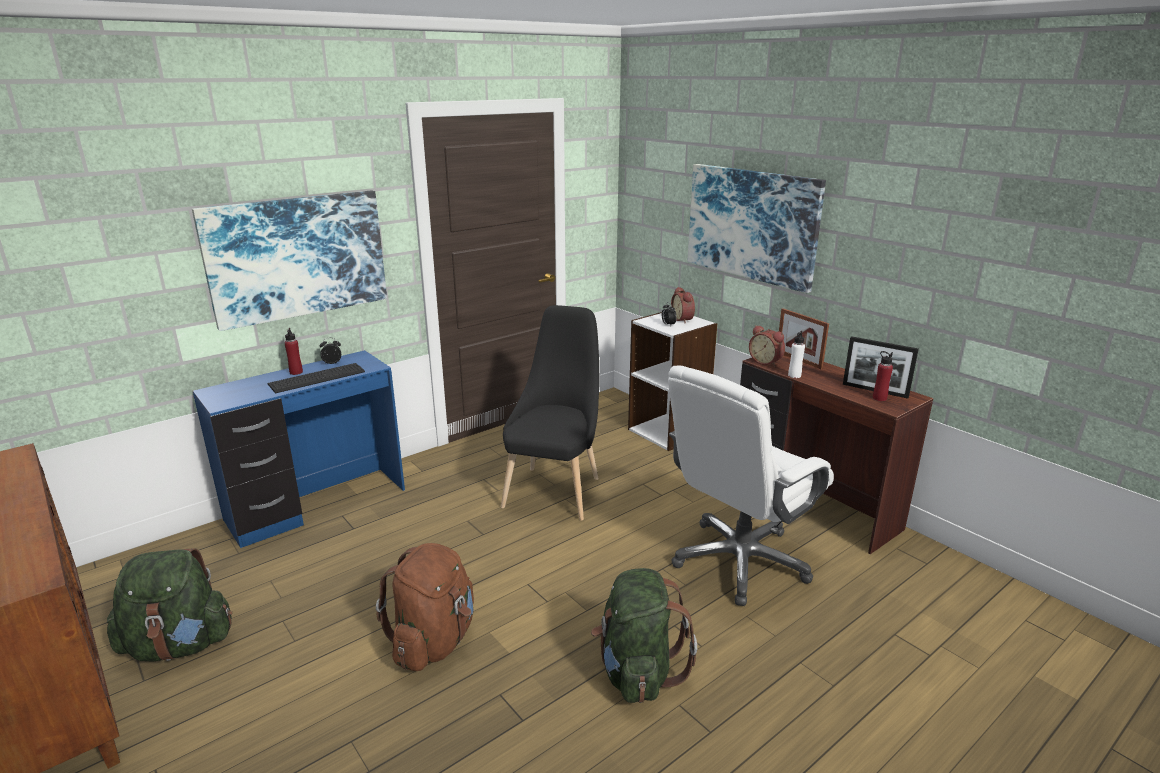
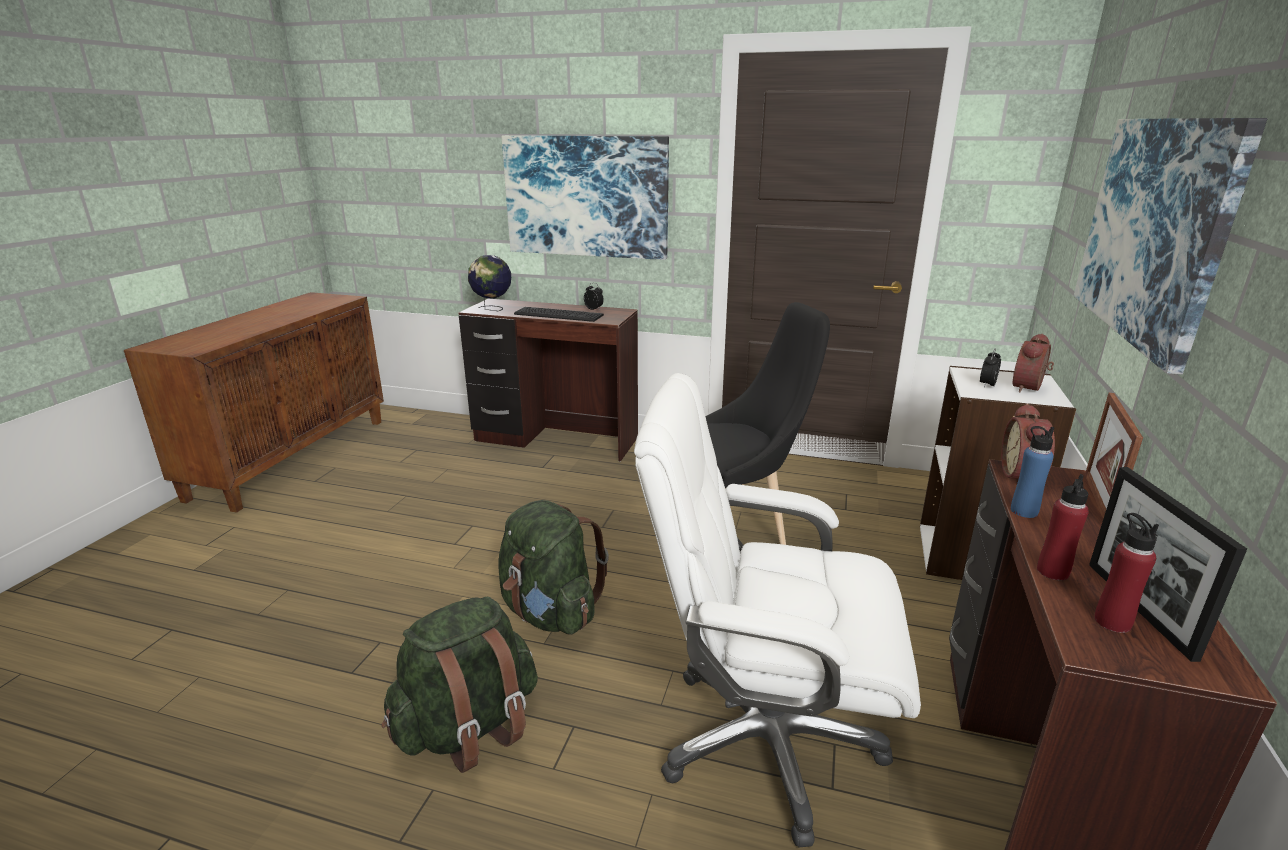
camera: 55 degrees right, 0 degrees up
green backpack [107,548,232,662] -> green backpack moved to [498,500,609,635]
blue desk [193,350,405,548] -> brown desk [458,299,638,462]
red bottle [285,328,303,375] -> red bottle moved to [1037,474,1089,581]
brown backpack [376,543,474,671] -> none
white bottle [788,331,805,378] -> blue bottle [1011,426,1054,518]
none -> globe [468,255,511,311]

